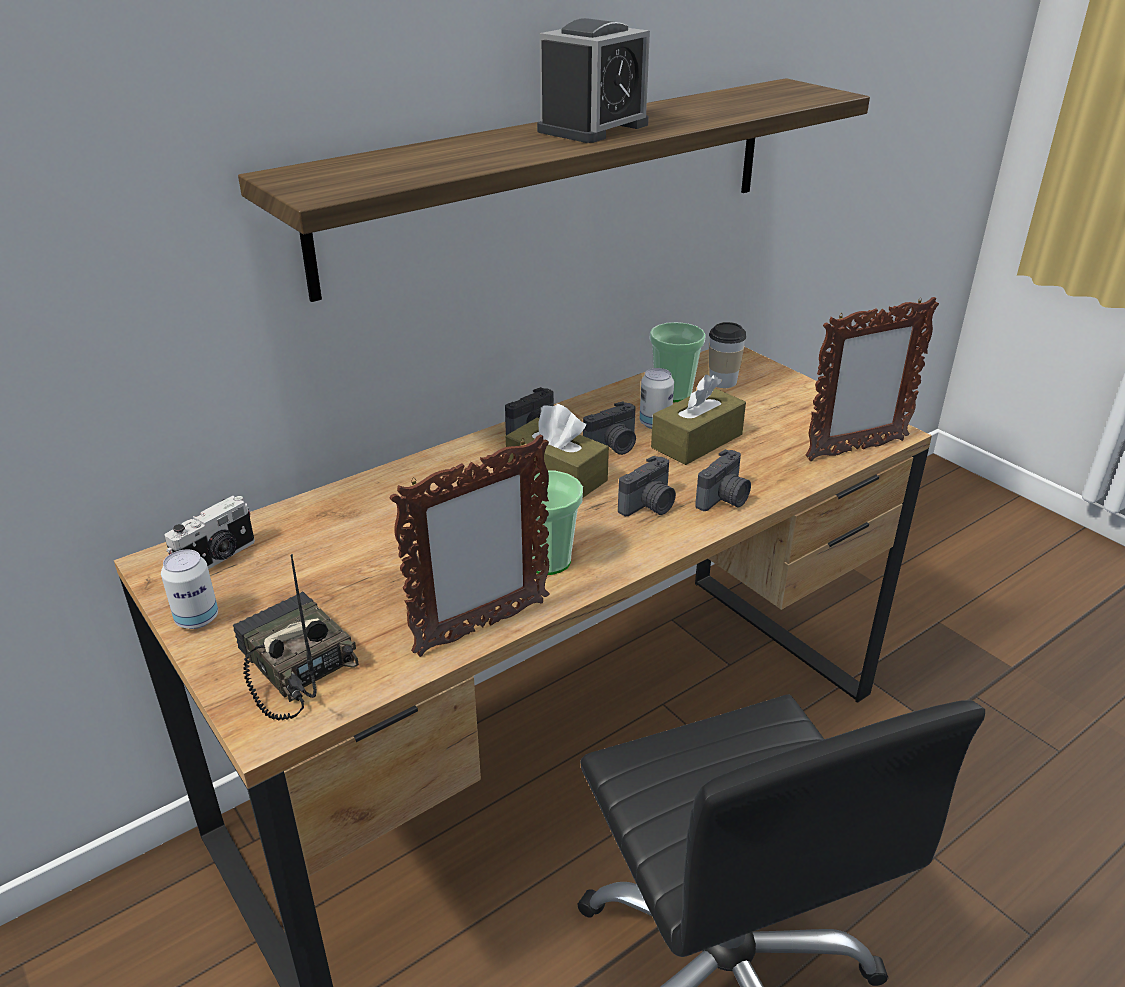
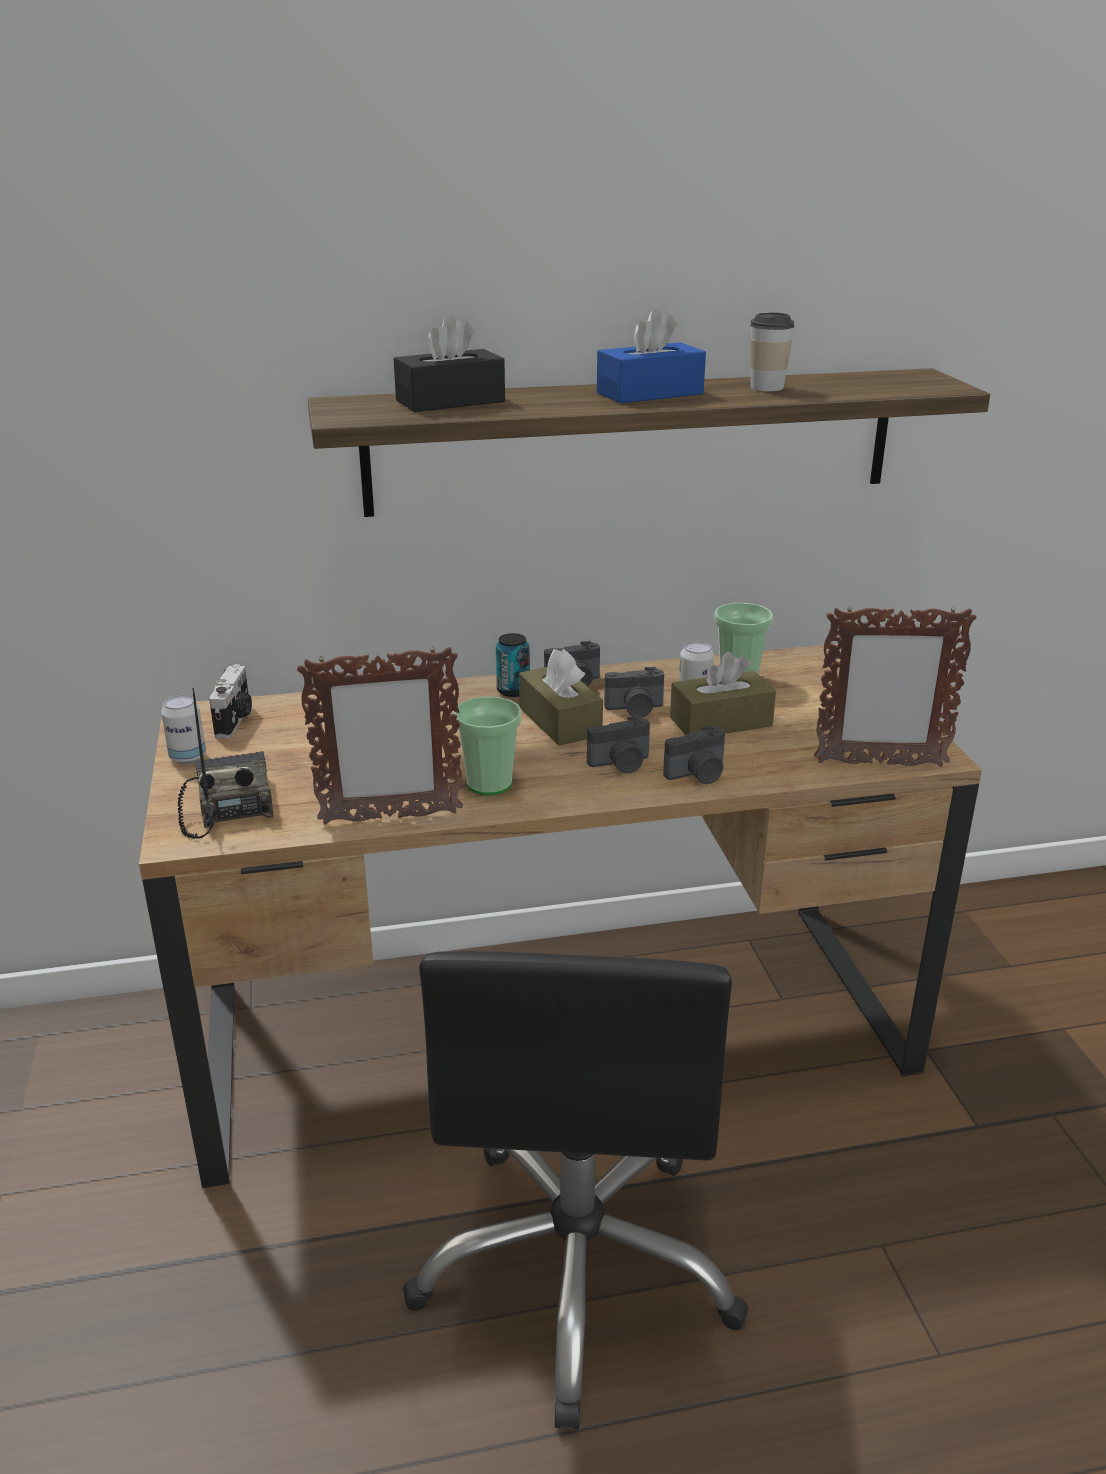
camera: 25 degrees right, 5 degrees down
camera [164,496,255,569] -> camera turned 60 degrees counterclockwise [209,664,252,739]
alarm clock [537,18,650,143] -> blue tissue box [597,308,706,404]
cup [709,322,747,388] -> cup moved to [750,312,795,391]
none -> black tissue box [394,314,505,412]
none -> can [496,633,530,697]

